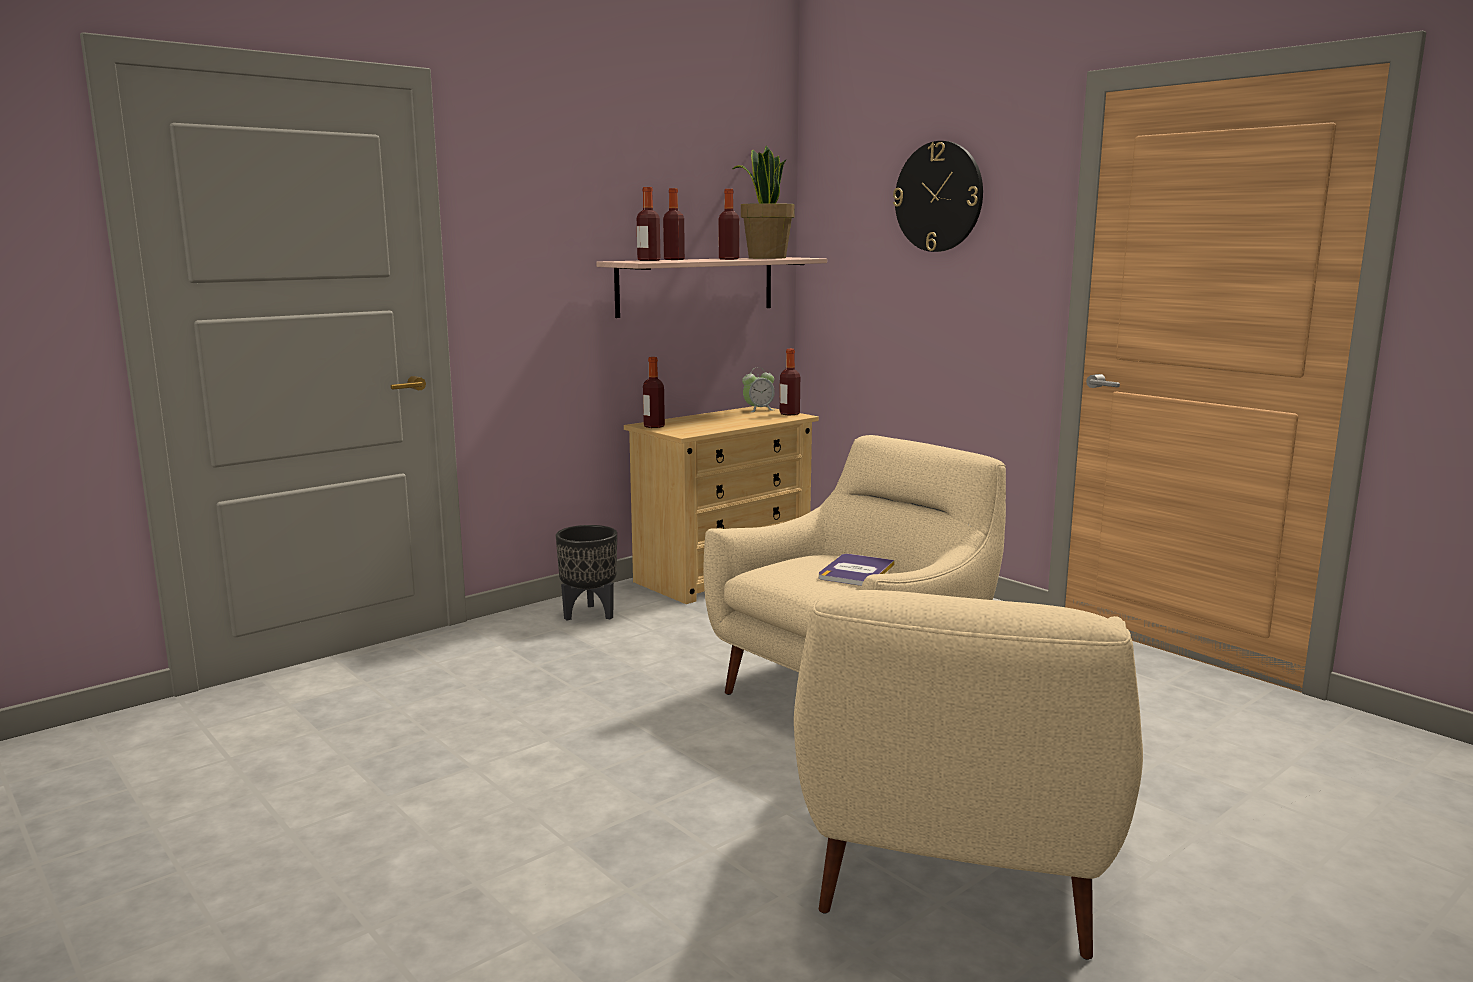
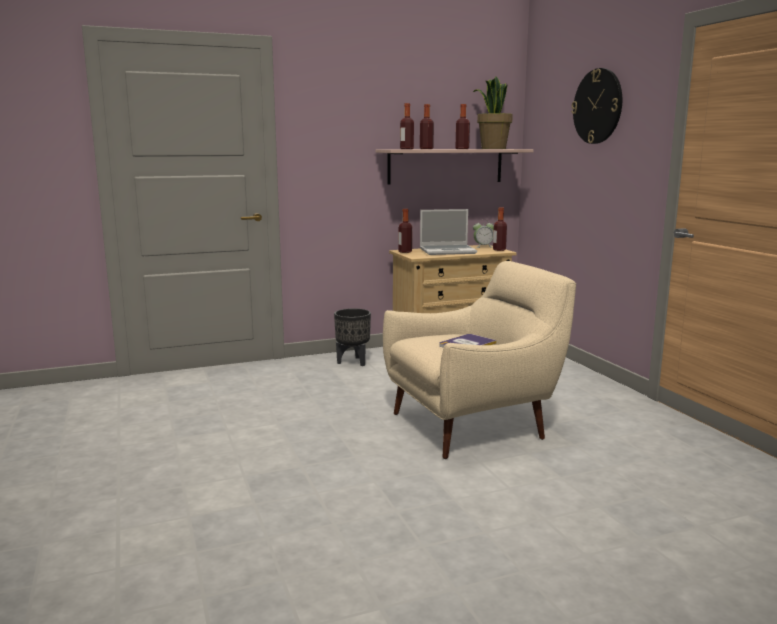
camera: 20 degrees right, 0 degrees up
beige armchair [794,590,1143,960] -> none
none -> laptop [420,209,477,255]

